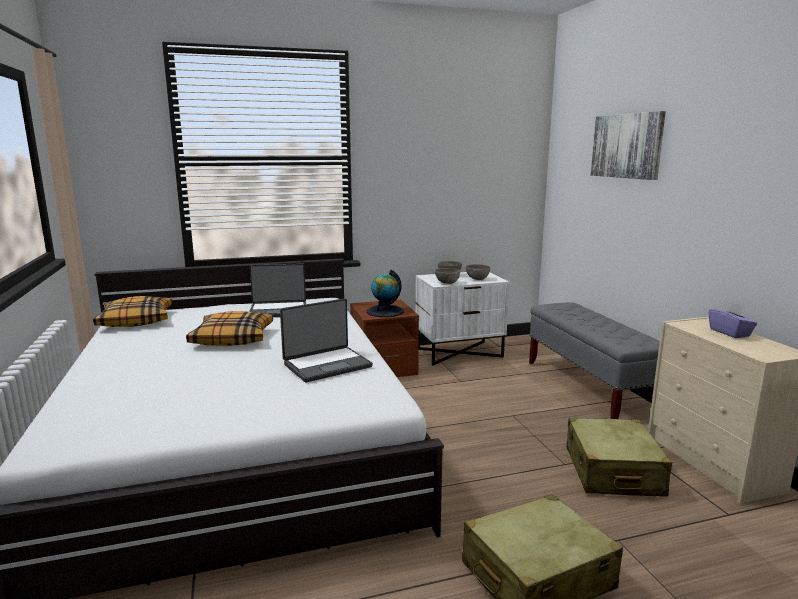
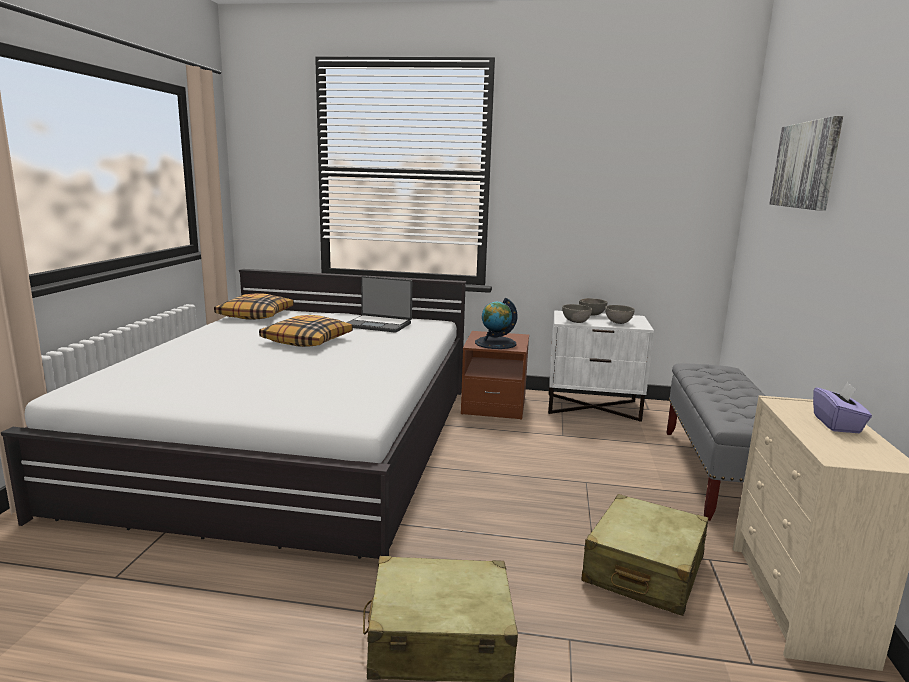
camera: 25 degrees right, 0 degrees up
laptop [280,298,373,382] -> none

